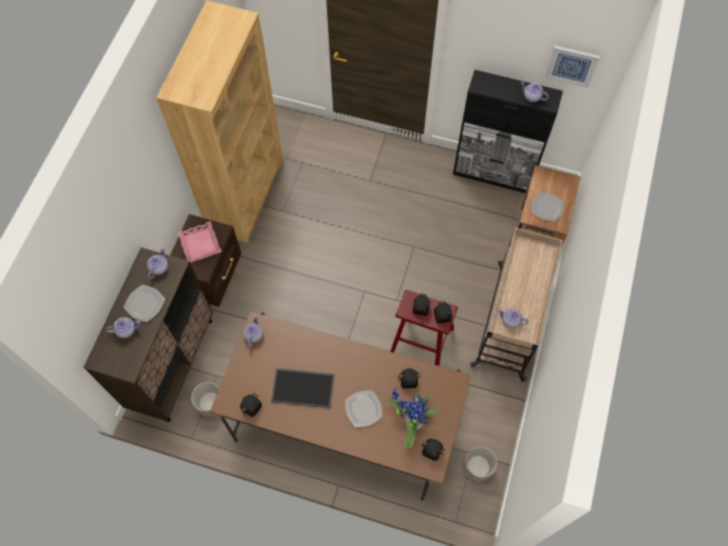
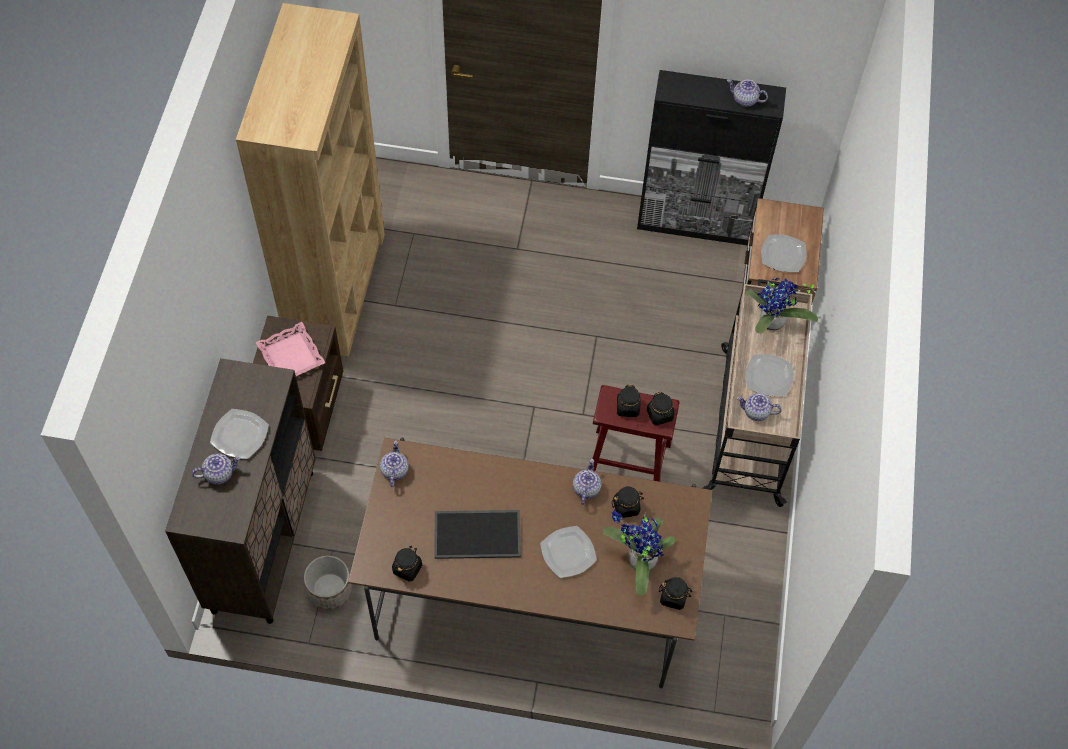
camera: 10 degrees left, 5 degrees down
teapot [147,248,168,279] -> teapot moved to [573,459,601,505]
planter [463,446,497,482] -> none
picture [545,46,600,88] -> none
none -> potted plant [745,278,819,334]
none -> plate [746,354,793,396]

